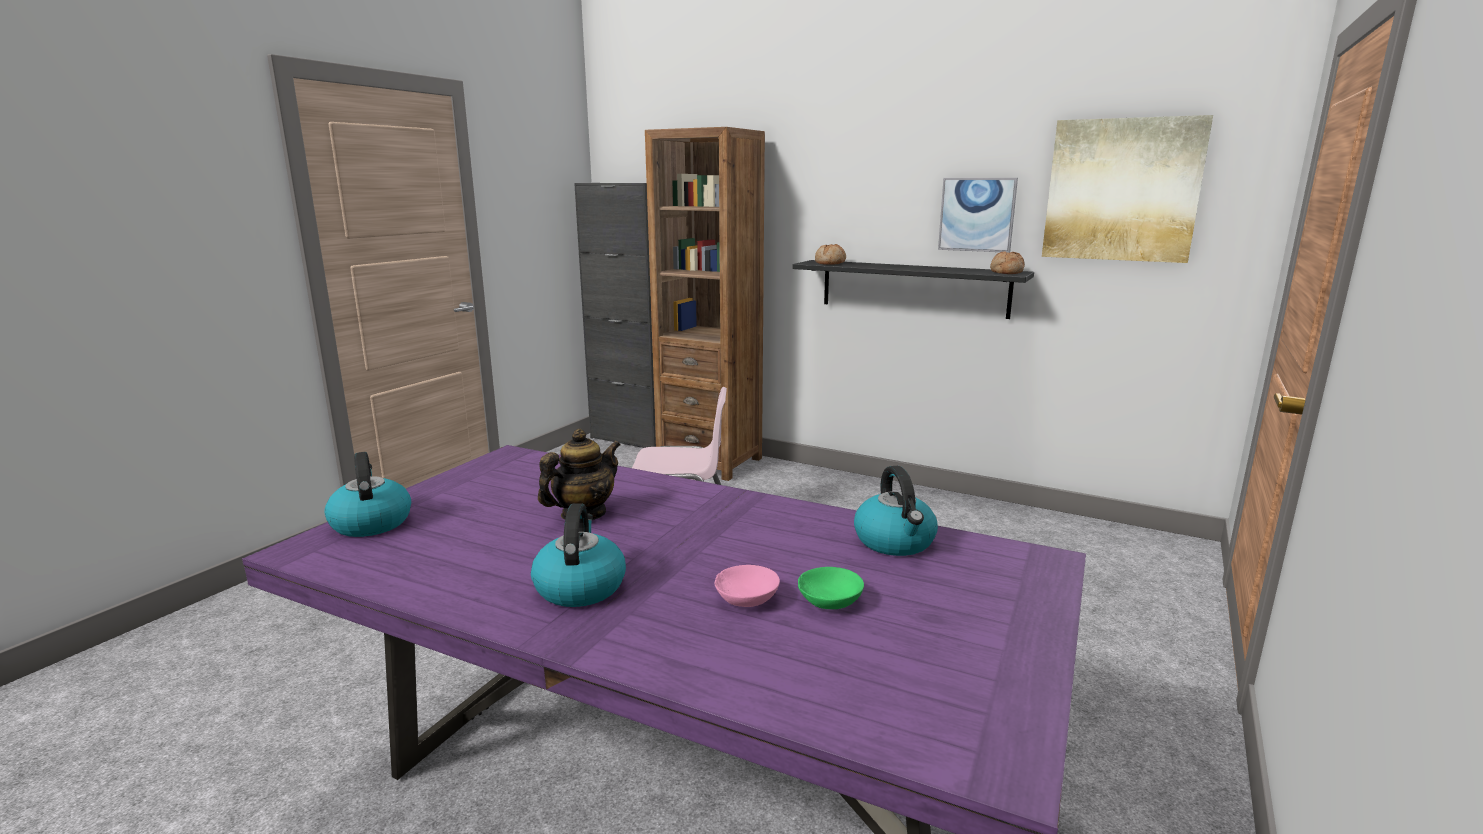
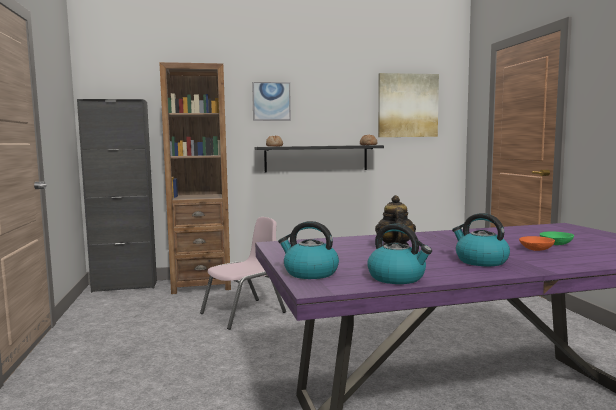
camera: 40 degrees left, 10 degrees down
pink bowl [714,565,780,607] -> orange bowl [519,236,555,251]
kettle [854,466,938,556] -> kettle moved to [367,223,432,284]
picture [938,178,1018,253] -> picture moved to [252,82,291,121]

